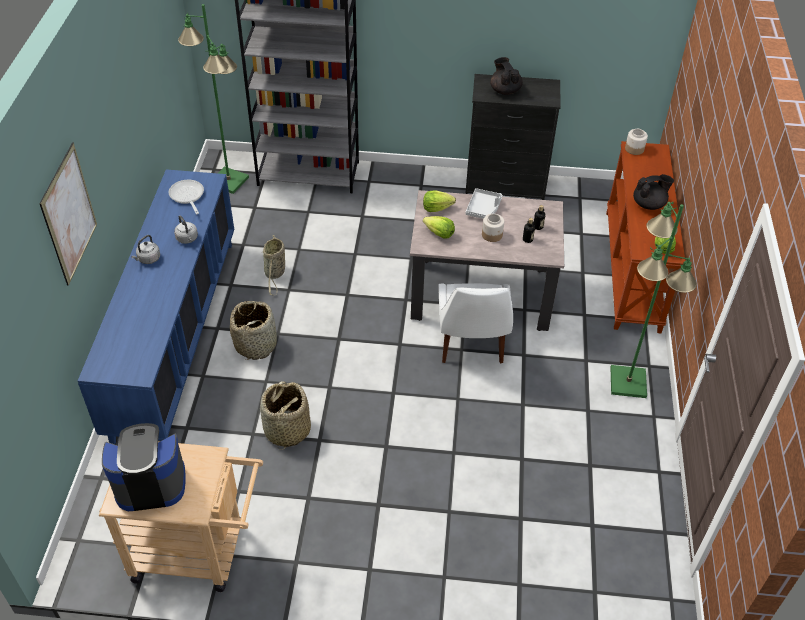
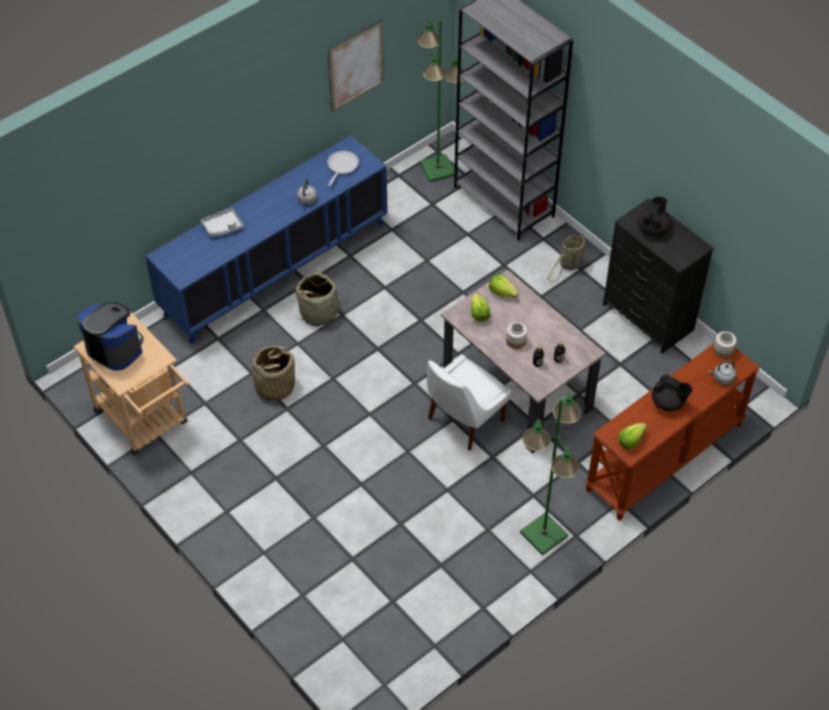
camera: 45 degrees right, 5 degrees up
picture [39,142,97,286] -> picture moved to [328,20,384,112]
grey kettle [131,235,160,264] -> grey kettle moved to [709,360,736,385]
basket [263,235,285,295] -> basket moved to [547,233,588,282]
grey tray [466,188,502,219] -> grey tray moved to [201,208,243,236]

